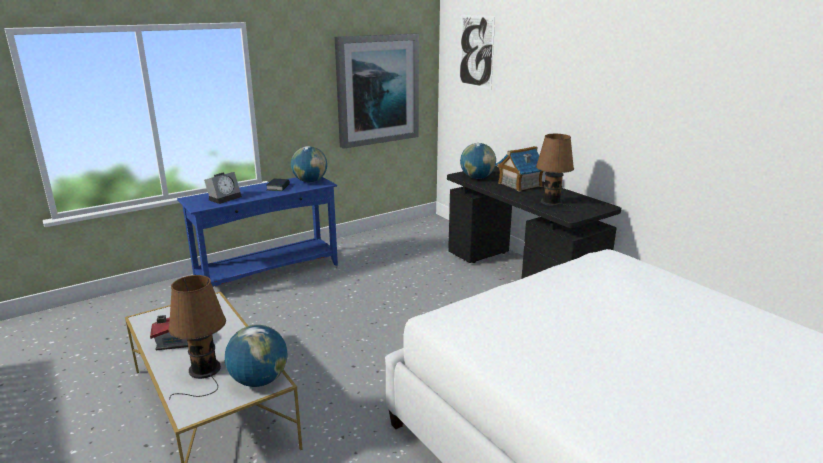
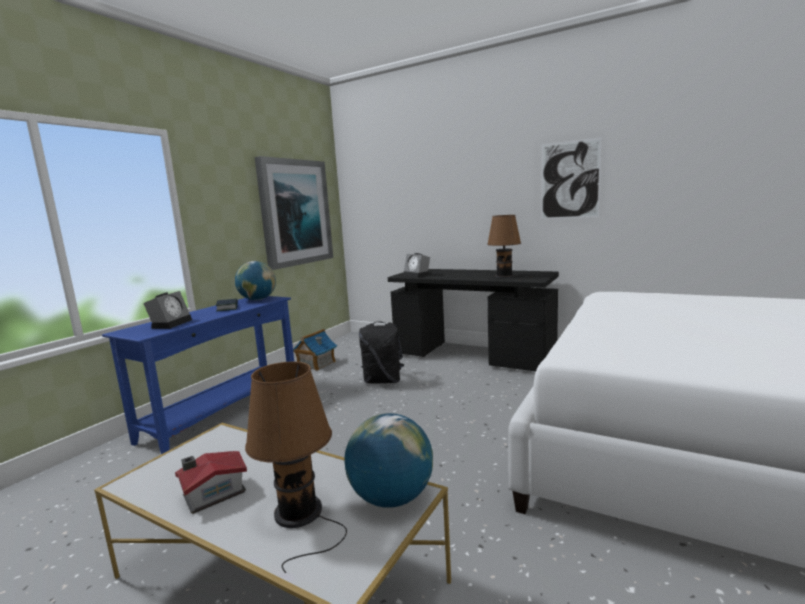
camera: 25 degrees left, 10 degrees down
picture [459,15,495,89] -> picture moved to [541,137,602,219]
globe [460,143,496,179] -> alarm clock [403,253,430,277]
toy house [496,146,543,192] -> toy house moved to [293,329,337,371]
none -> black backpack [359,322,404,384]

